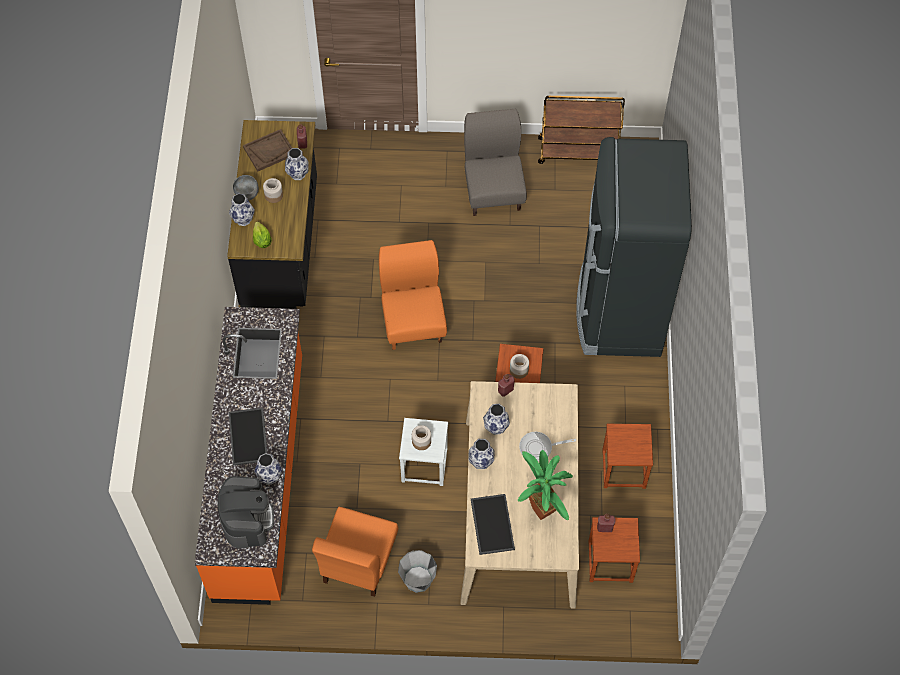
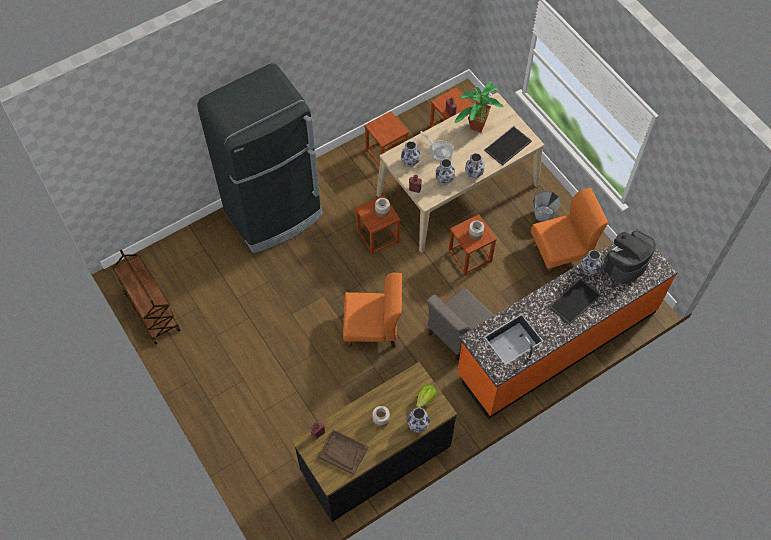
camera: 125 degrees left, 0 degrees up
grey bowl [233,175,259,200] -> none
vase [285,148,309,180] -> vase moved to [401,141,420,167]
orange chair [379,240,447,350] -> orange chair turned 135 degrees counterclockwise [343,273,402,347]
white stool [399,418,448,486] -> brown stool [448,214,497,275]
grey chair [464,109,527,216] -> grey chair moved to [427,287,494,361]

